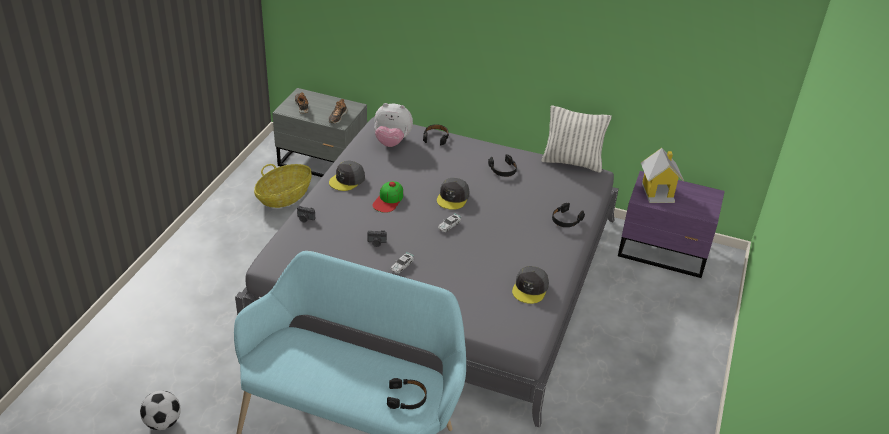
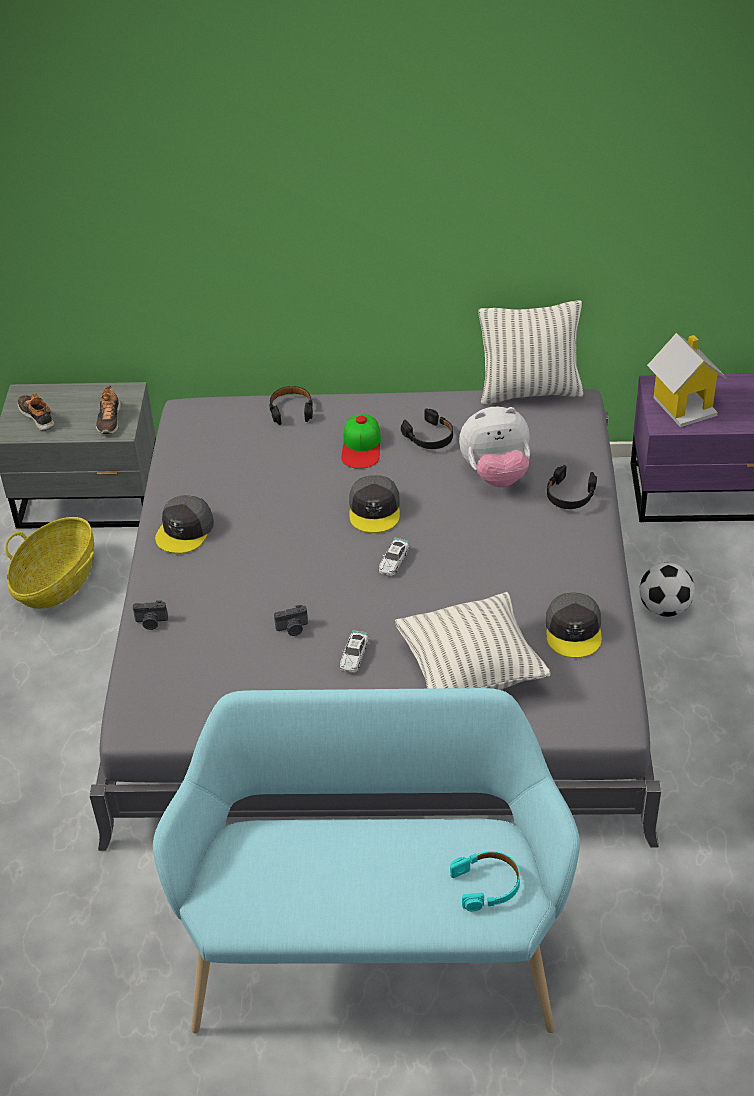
camera: 15 degrees left, 5 degrees up
football [140,391,181,430] -> football moved to [639,563,695,617]
cap [372,181,403,213] -> cap moved to [341,414,381,469]
plush toy [374,103,413,147] -> plush toy moved to [459,407,530,487]
black headphones [387,378,427,409] -> turquoise headphones [450,851,520,912]
none -> pillow [395,592,550,690]

